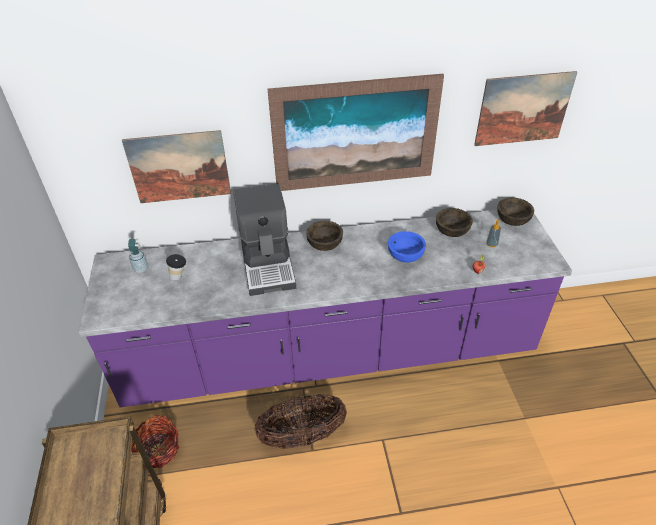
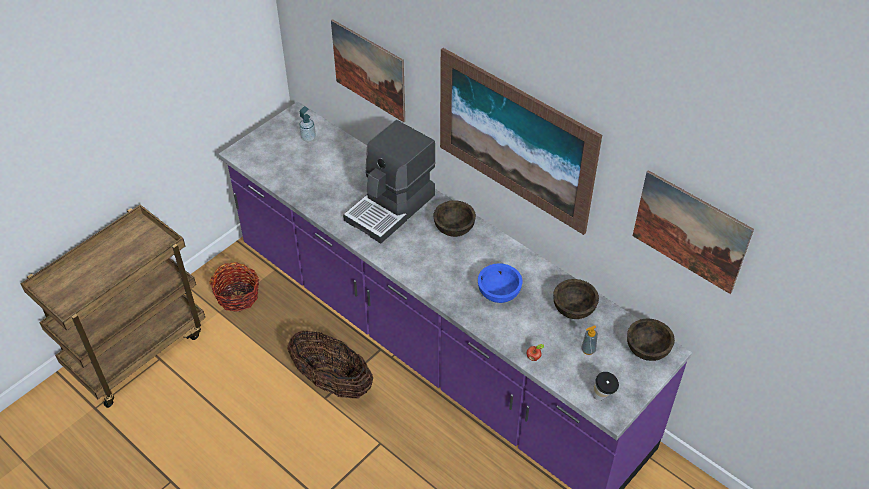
camera: 50 degrees right, 5 degrees up
cup [166,254,186,281] -> cup moved to [592,372,619,400]

